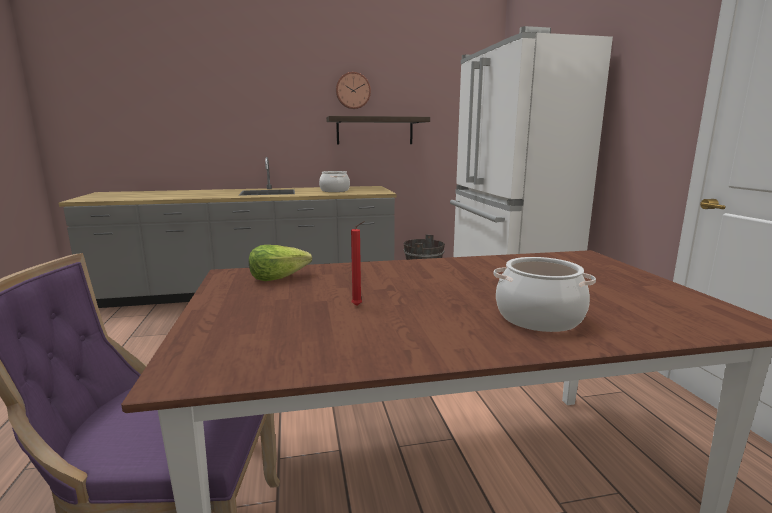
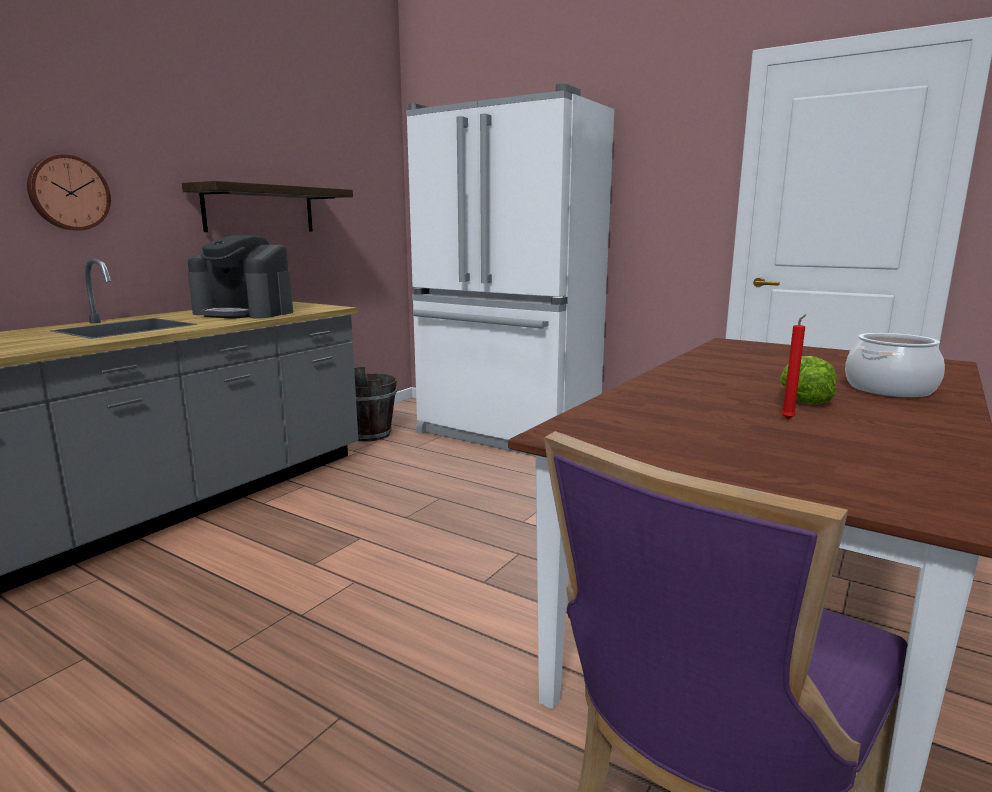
camera: 45 degrees left, 0 degrees up
lettuce [249,245,312,281] -> lettuce moved to [780,356,837,404]
cooking pot [319,171,350,192] -> coffee machine [188,235,293,319]
wall clock [336,72,371,109] -> wall clock moved to [27,154,111,230]

